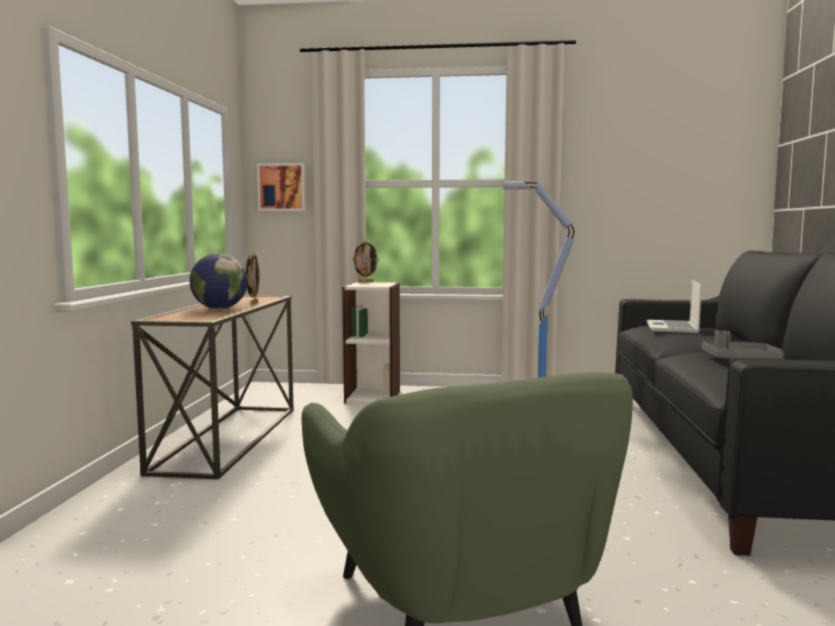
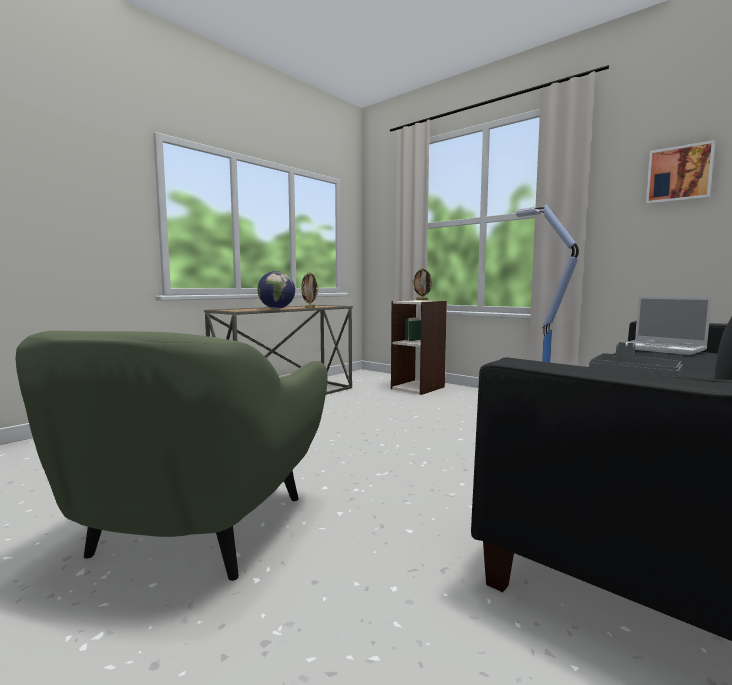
camera: 35 degrees right, 0 degrees up
picture [257,163,306,211] -> picture moved to [646,140,715,204]
laptop [646,280,702,333] -> laptop turned 90 degrees counterclockwise [626,297,712,355]

